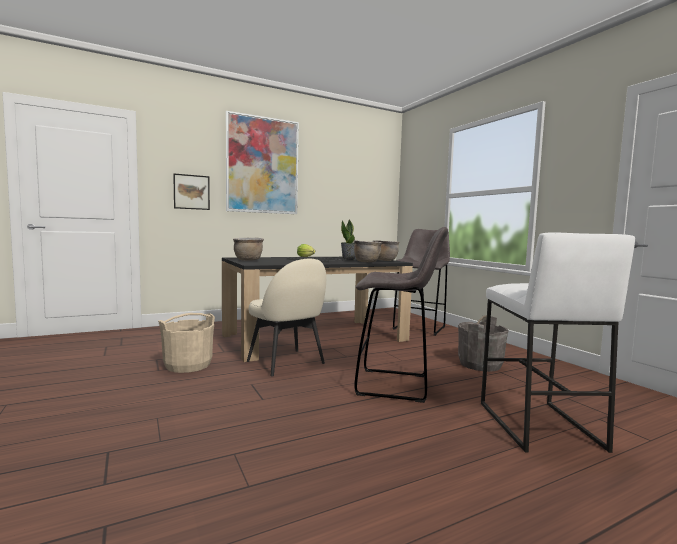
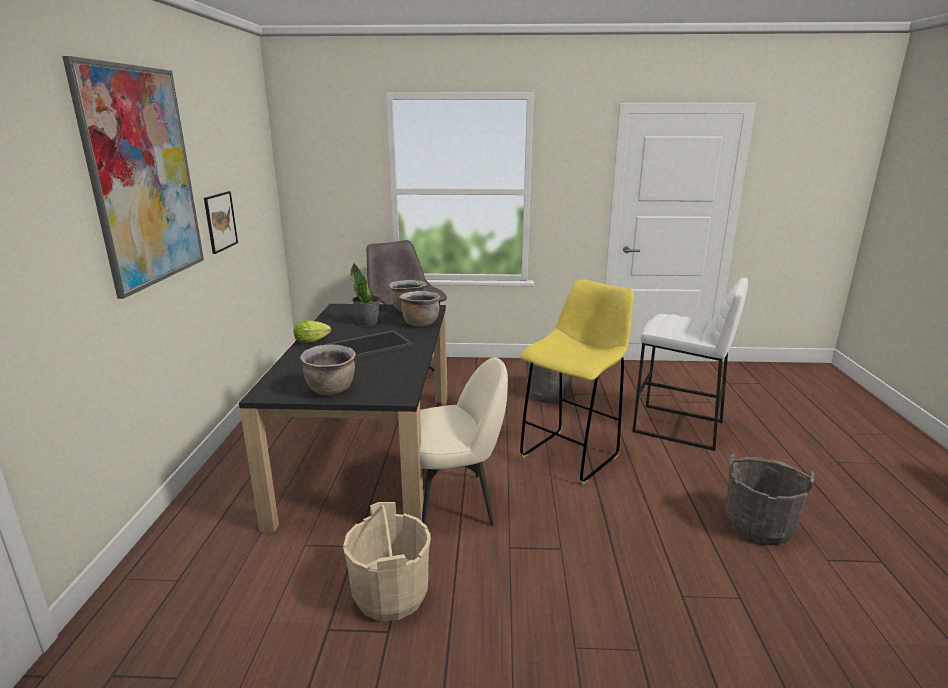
camera: 60 degrees left, 15 degrees up
picture [173,173,210,210] -> picture moved to [204,191,238,254]
grey stool [354,227,448,403] -> yellow stool [520,280,634,485]
none -> grey bucket [725,454,815,545]

